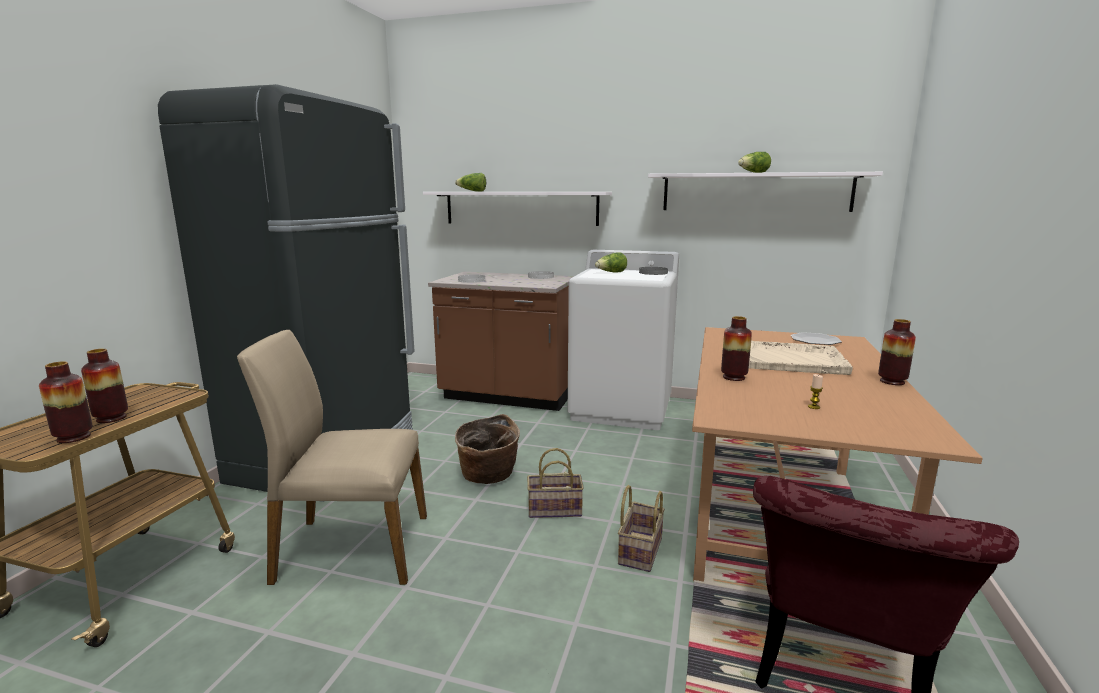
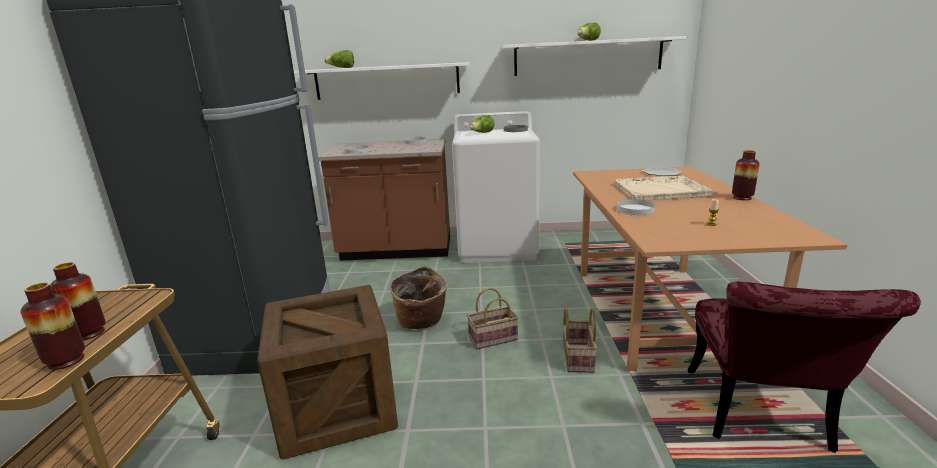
camera: 15 degrees left, 5 degrees up
beige chair [237,330,427,585] -> crate [257,285,398,460]
vase [721,316,752,381] -> white plate [617,199,655,215]

